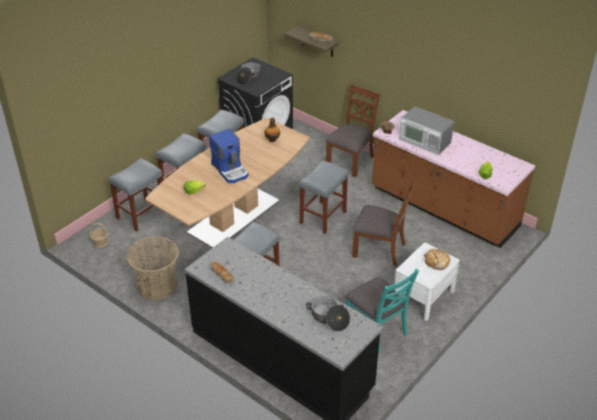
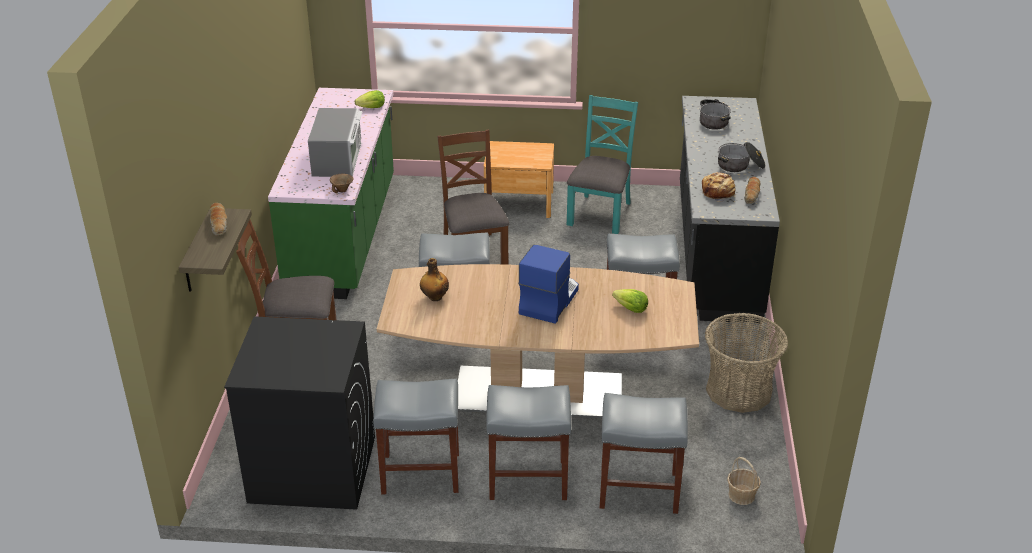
camera: 125 degrees left, 5 degrees down
cooking pot [236,60,260,85] -> cooking pot moved to [718,142,766,172]
brown counter [372,110,535,248] -> green counter [268,88,394,299]
white nightstand [395,243,460,321] -> brown nightstand [484,141,554,218]
bread [424,249,450,270] -> bread moved to [702,172,735,202]

